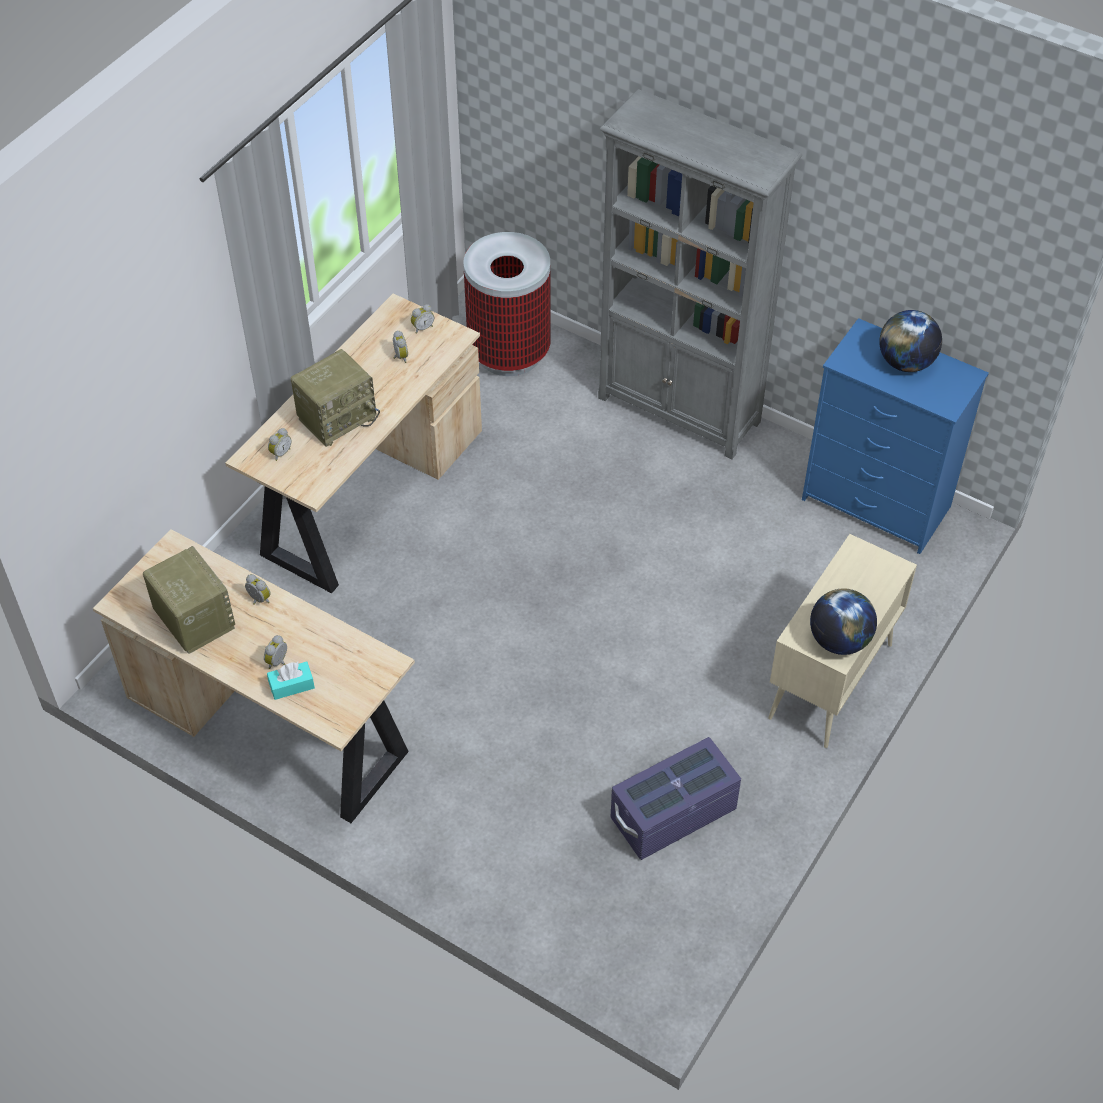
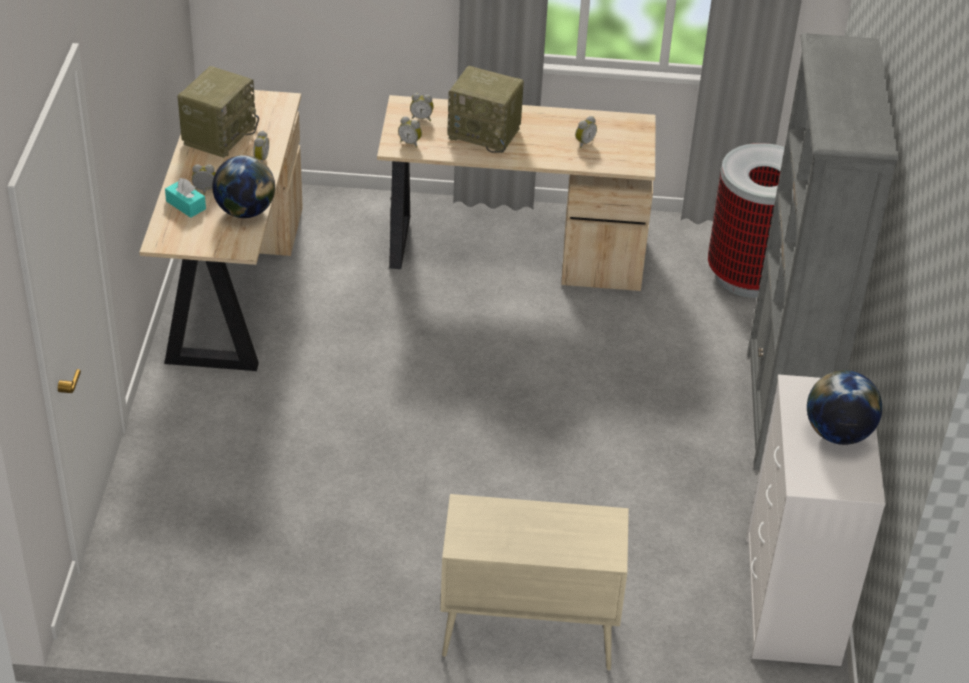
camera: 60 degrees right, 10 degrees down
alarm clock [411,304,434,334] -> alarm clock moved to [398,117,422,148]
purple storage box [610,737,741,860] -> none
blue dresser [802,318,989,554] -> white dresser [746,374,886,666]
globe [810,588,877,655] -> globe moved to [212,155,275,218]

